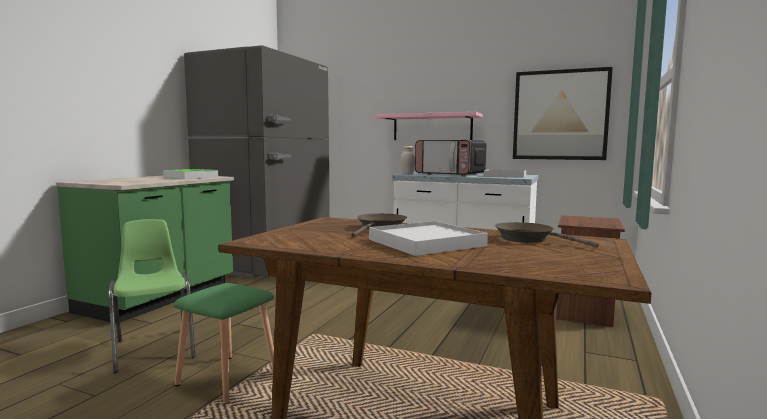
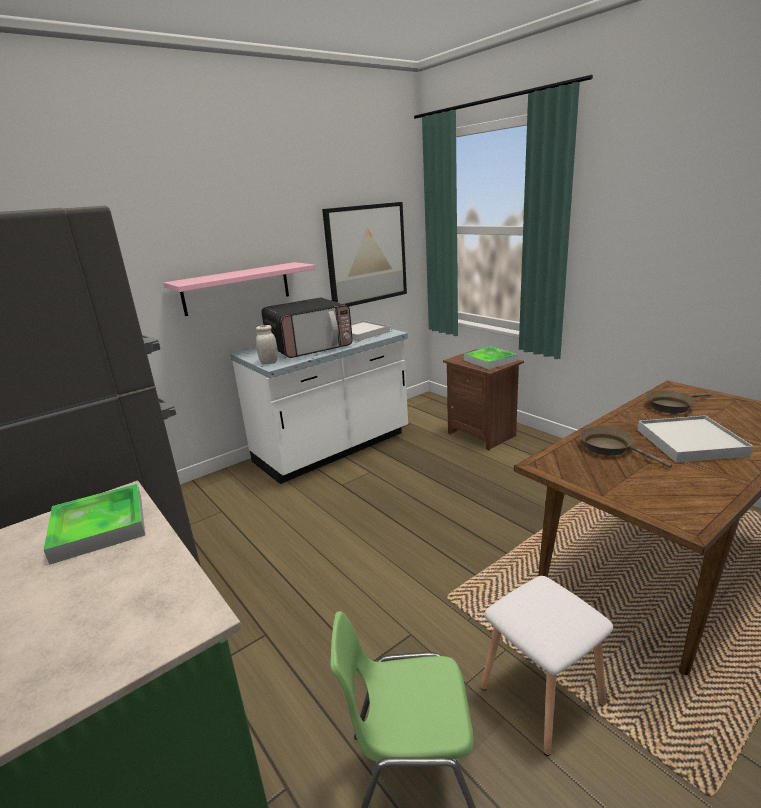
camera: 60 degrees left, 15 degrees up
green stool [174,283,274,403] -> white stool [481,576,613,756]
none -> tray [464,347,517,369]

